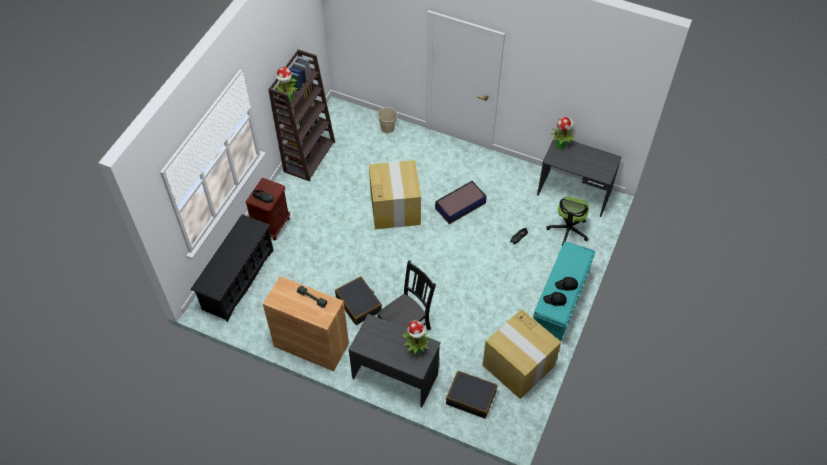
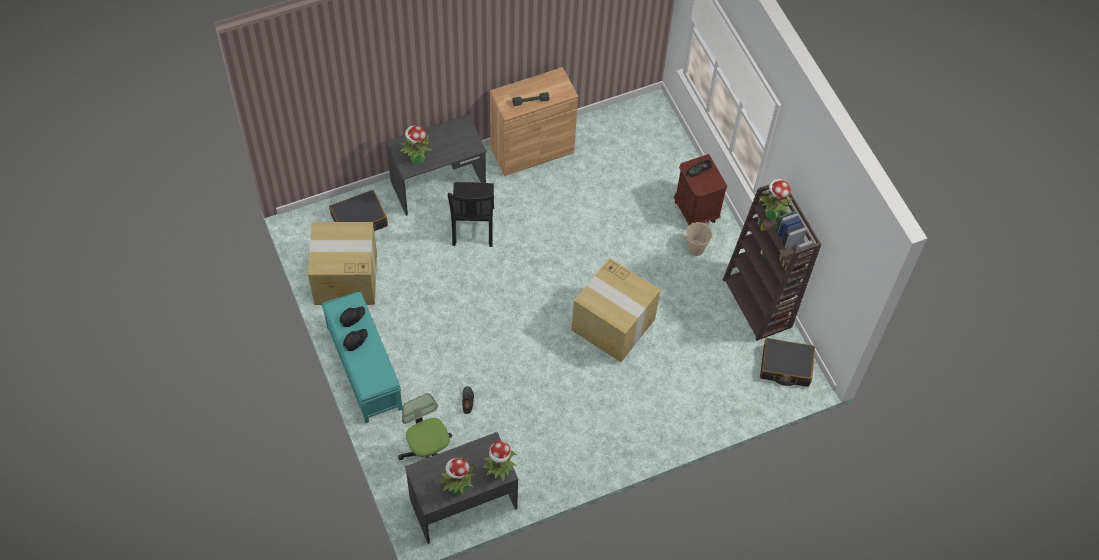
camera: 130 degrees right, 5 degrees up
black shoe rack [190,214,274,322] -> none
black suitcase [335,276,382,325] -> black suitcase moved to [760,338,815,387]
beige bucket [378,107,397,133] -> beige bucket moved to [686,222,712,256]
storage box [435,181,487,224] -> none
none -> potted plant [440,458,475,494]

